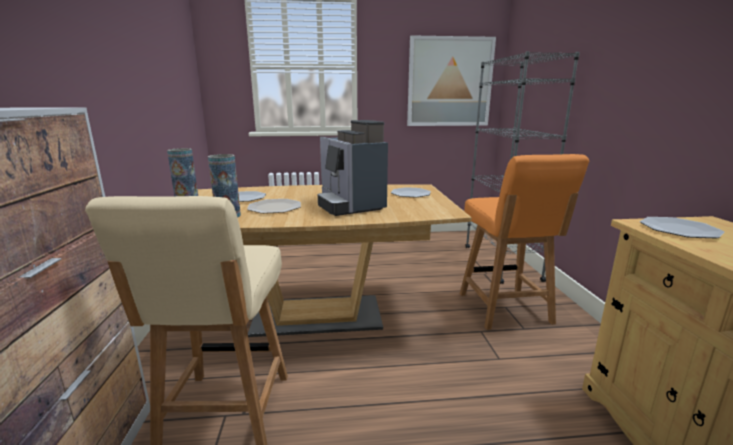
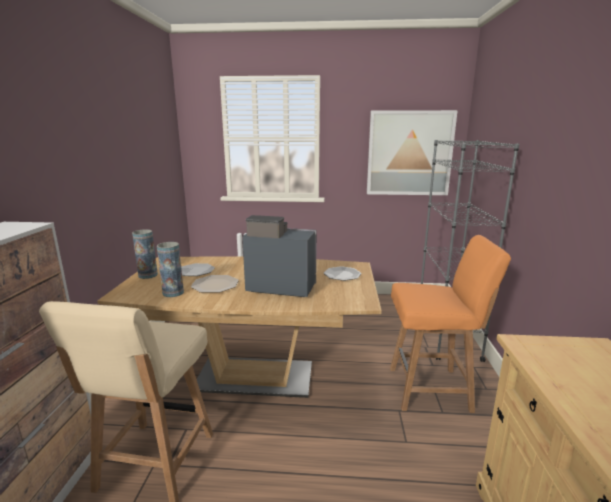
camera: 10 degrees right, 0 degrees up
coffee machine [318,120,388,216] -> coffee machine turned 120 degrees clockwise [242,215,317,297]
orange chair [460,154,589,330] -> orange chair turned 90 degrees counterclockwise [390,235,511,413]
plate [640,217,725,238] -> none

